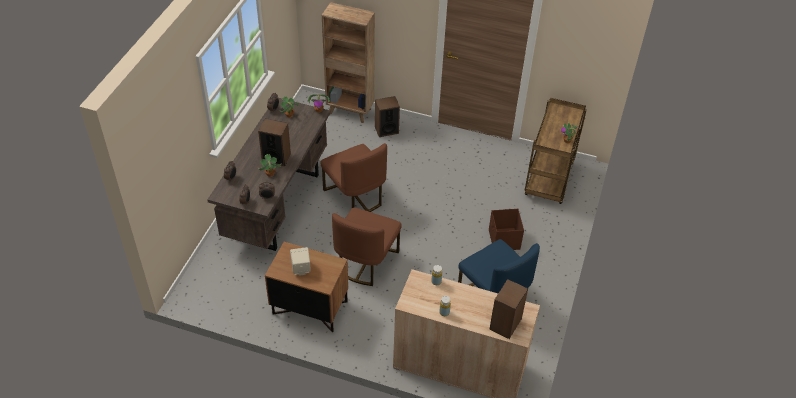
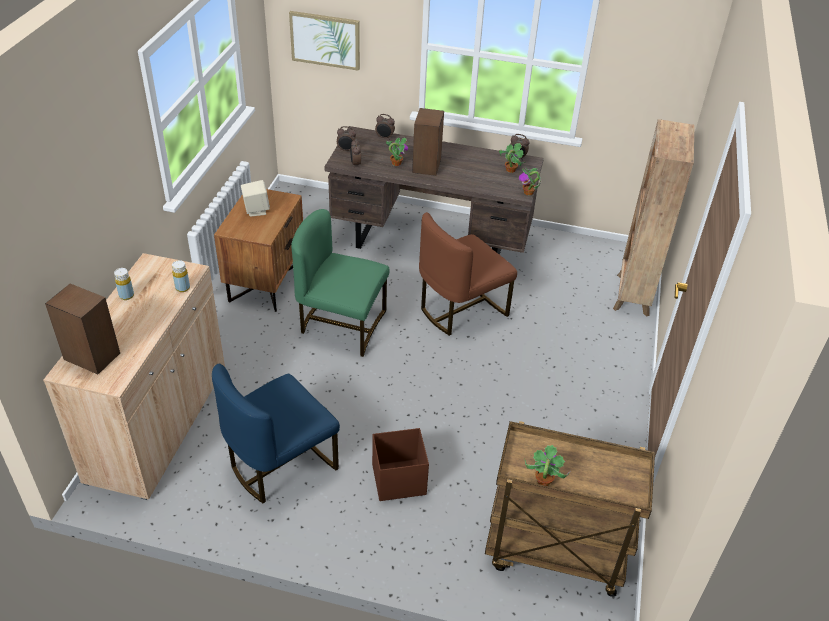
camera: 85 degrees right, 5 degrees down
brown chair [332,208,402,286] -> green chair [291,209,390,357]
speaker [375,96,400,137] -> none
none -> picture [289,11,360,71]

